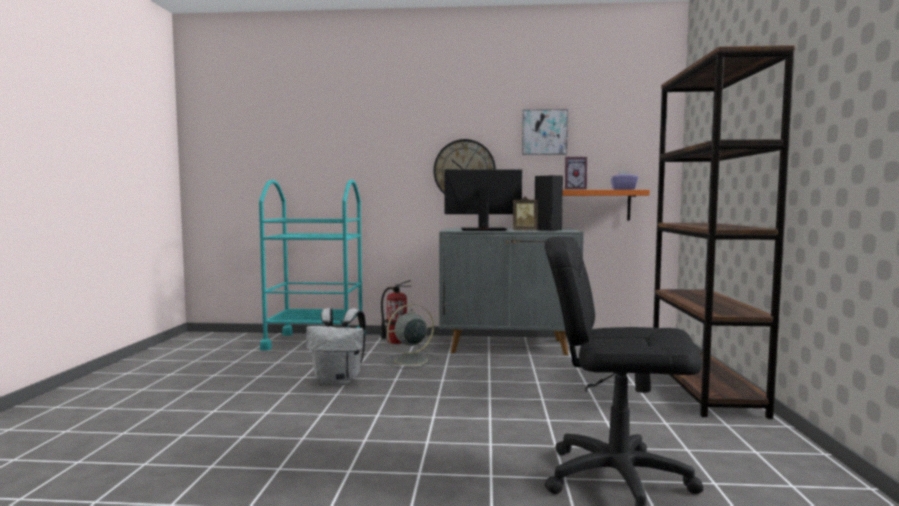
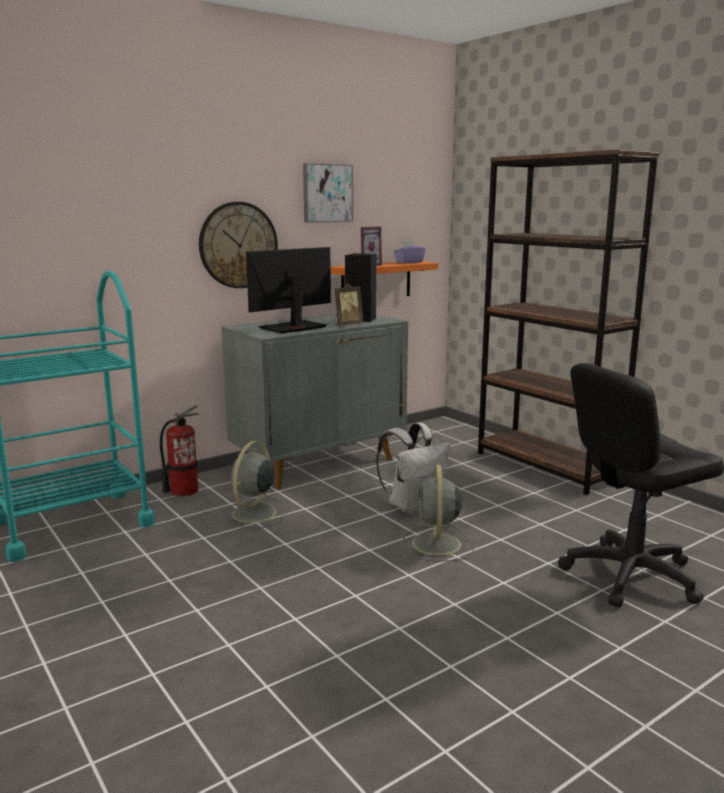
camera: 40 degrees left, 10 degrees up
white backpack [306,308,366,385] -> white backpack moved to [376,423,450,514]
none -> grey fan [402,465,474,562]

